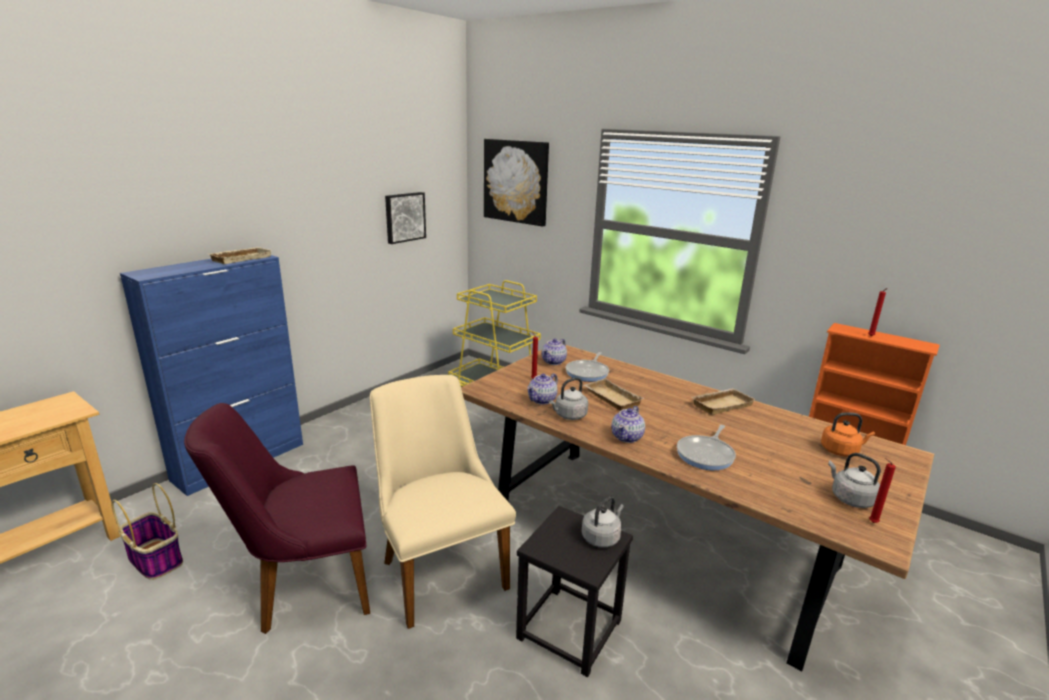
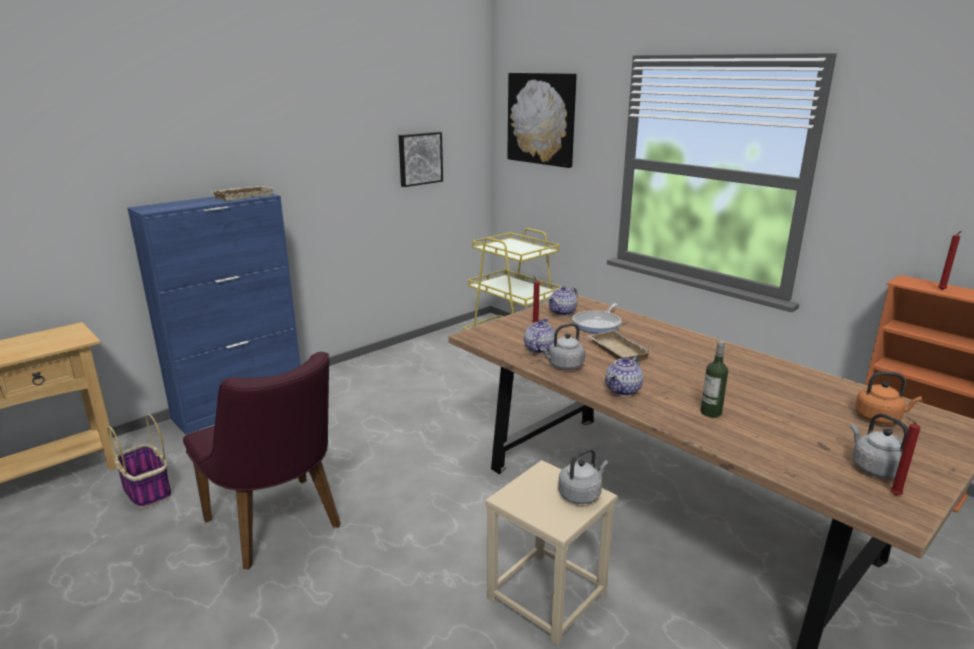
camera: 10 degrees right, 0 degrees up
purple chair [184,403,370,634] -> purple chair turned 120 degrees counterclockwise [183,352,341,569]
beige chair [370,375,516,629] -> none
black stool [516,506,633,677] -> beige stool [485,460,617,645]
teapot [527,373,558,405] -> teapot turned 150 degrees clockwise [524,318,555,354]
frying pan [677,425,736,470] -> bottle [701,341,728,418]
beige tray [692,388,756,415] -> none

